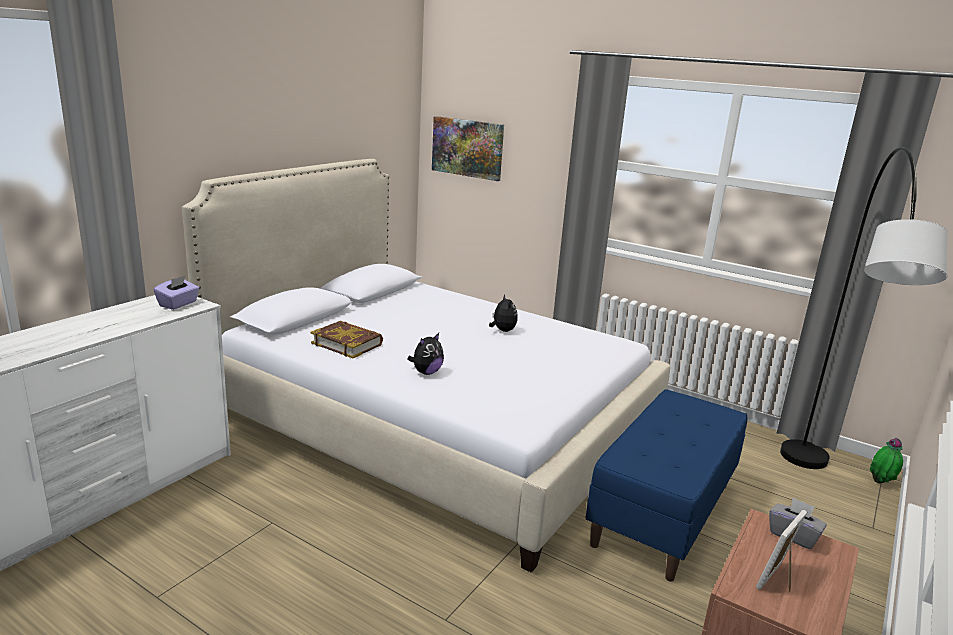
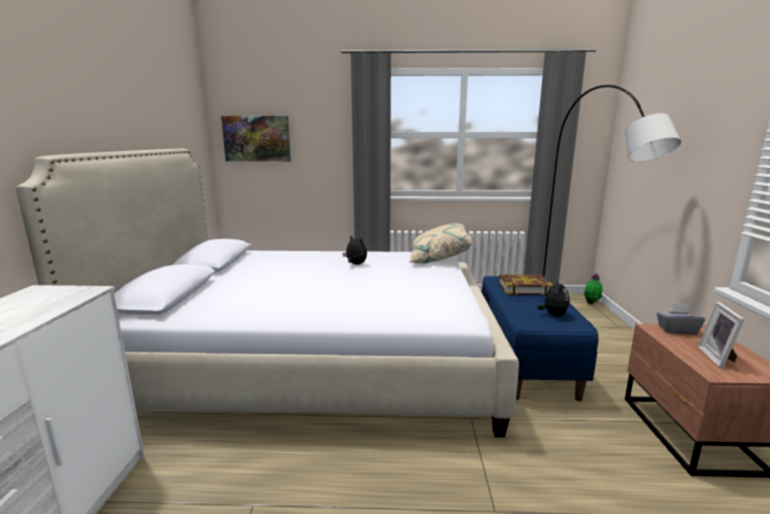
camera: 30 degrees left, 5 degrees down
purple tissue box [153,275,199,310] -> none
book [310,321,383,358] -> book moved to [499,274,553,295]
plush toy [407,333,444,375] -> plush toy moved to [537,278,570,316]
none -> beige pillow [409,223,472,263]

